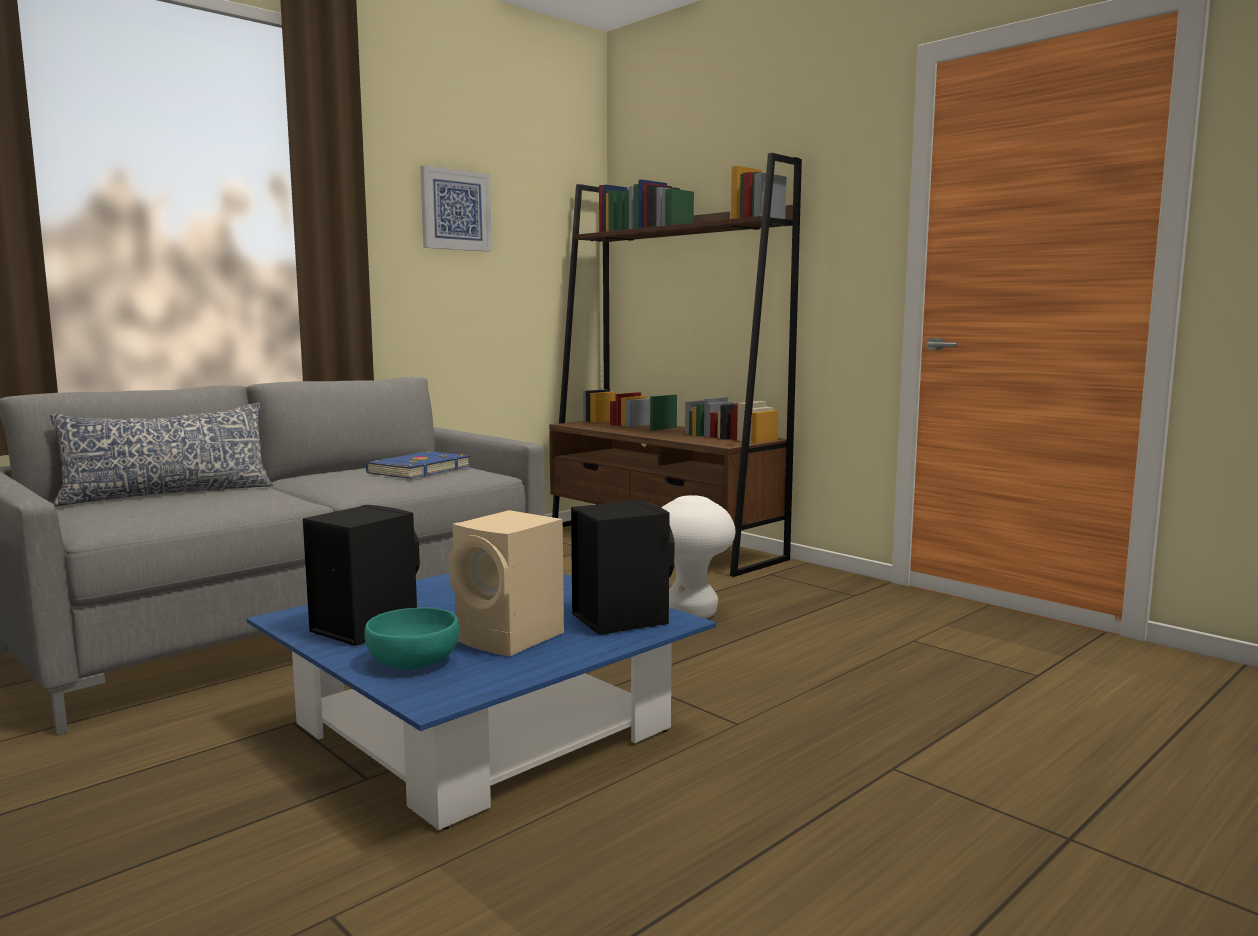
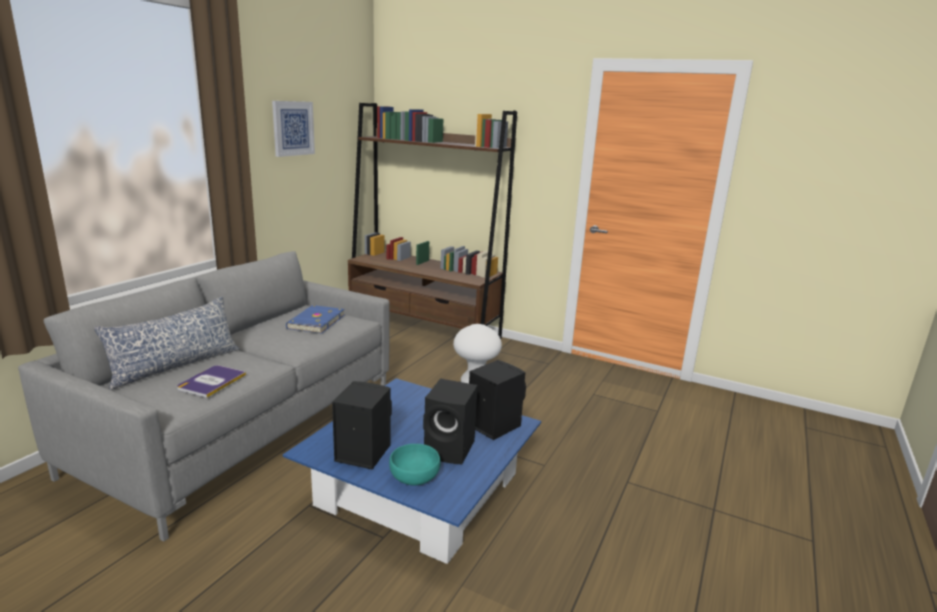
camera: 20 degrees left, 10 degrees up
beige speaker [449,510,564,656] -> black speaker [423,378,478,464]
none -> book [177,365,246,398]

